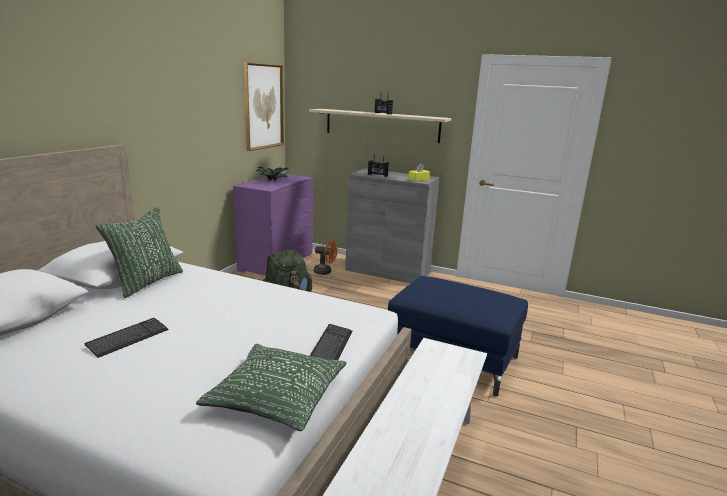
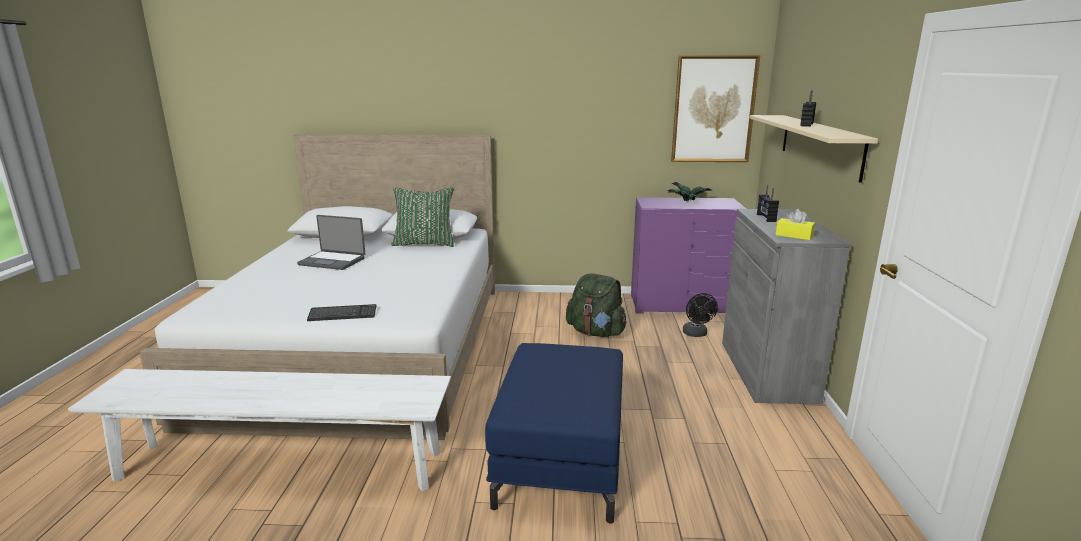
camera: 70 degrees right, 0 degrees up
keyboard [84,318,168,358] -> laptop [297,215,365,270]
green pillow [196,344,347,431] -> none
orange fan [313,240,338,275] -> black fan [683,293,718,337]

